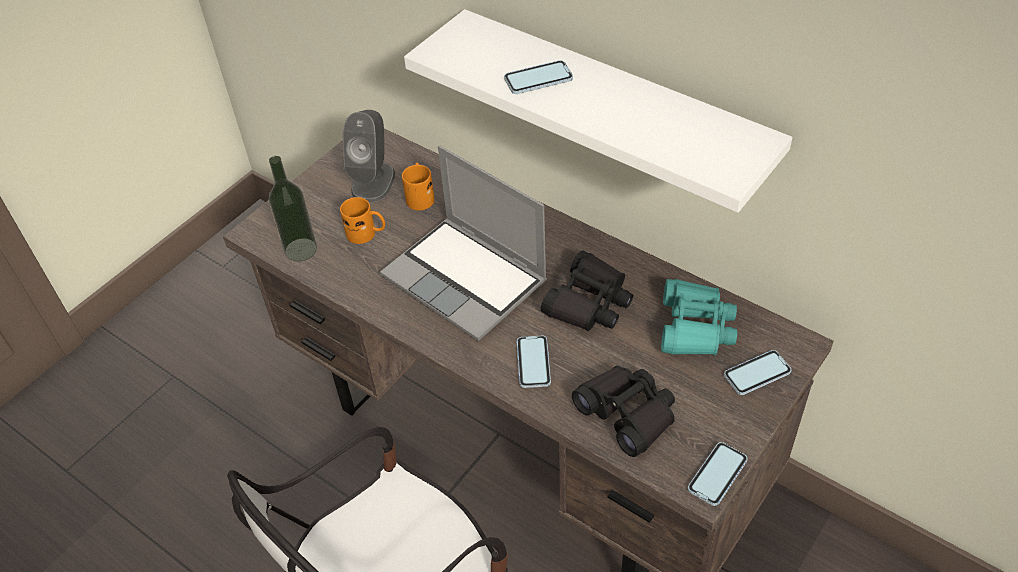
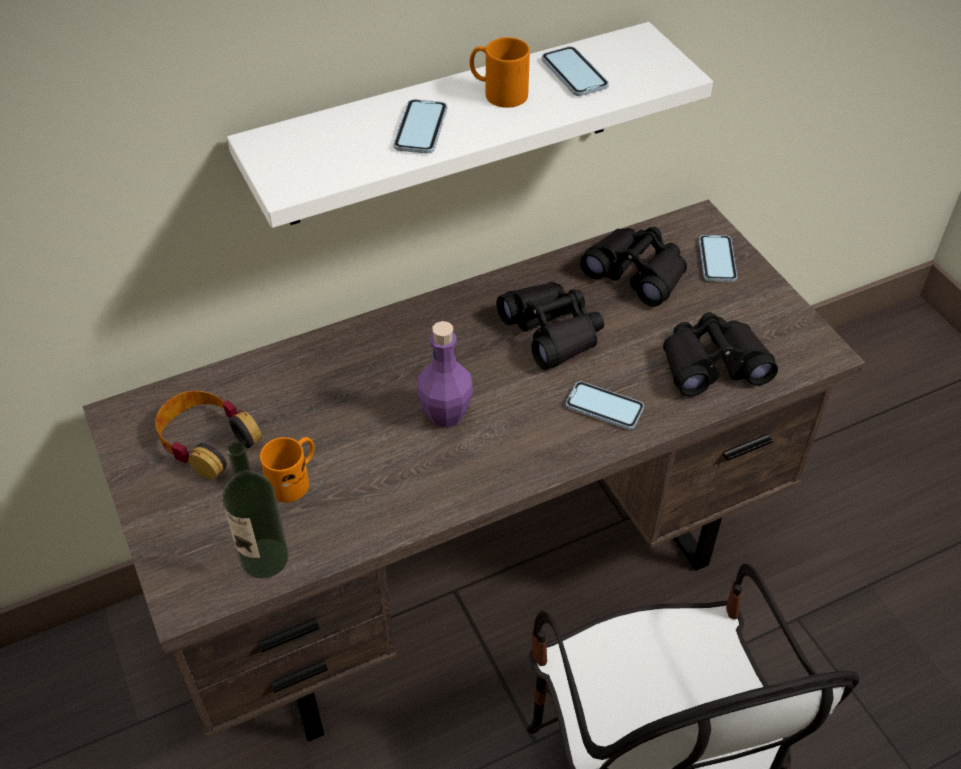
camera: 65 degrees left, 0 degrees up
grey speaker [343,110,395,203] -> headphones [155,391,262,479]
laptop [380,146,547,341] -> purple bottle [417,321,473,428]
orange mug [402,163,435,210] -> orange mug moved to [470,37,530,108]
turquoise binoculars [661,279,737,355] -> black binoculars [580,227,687,307]
phone [688,442,748,506] -> phone moved to [542,46,609,96]

